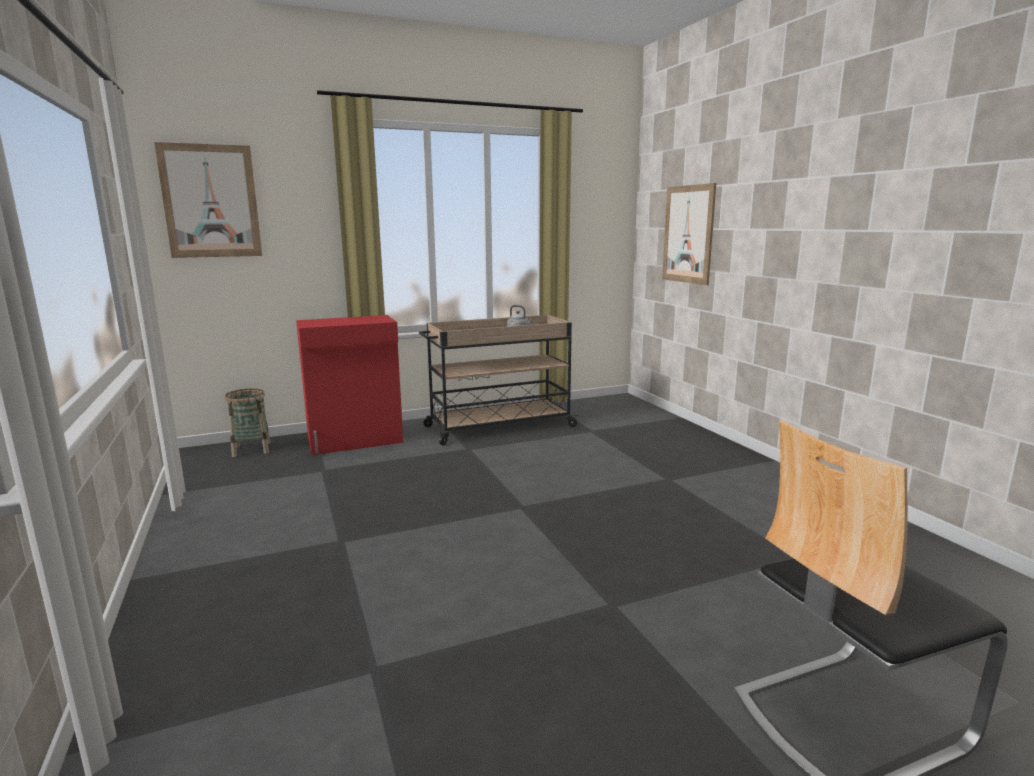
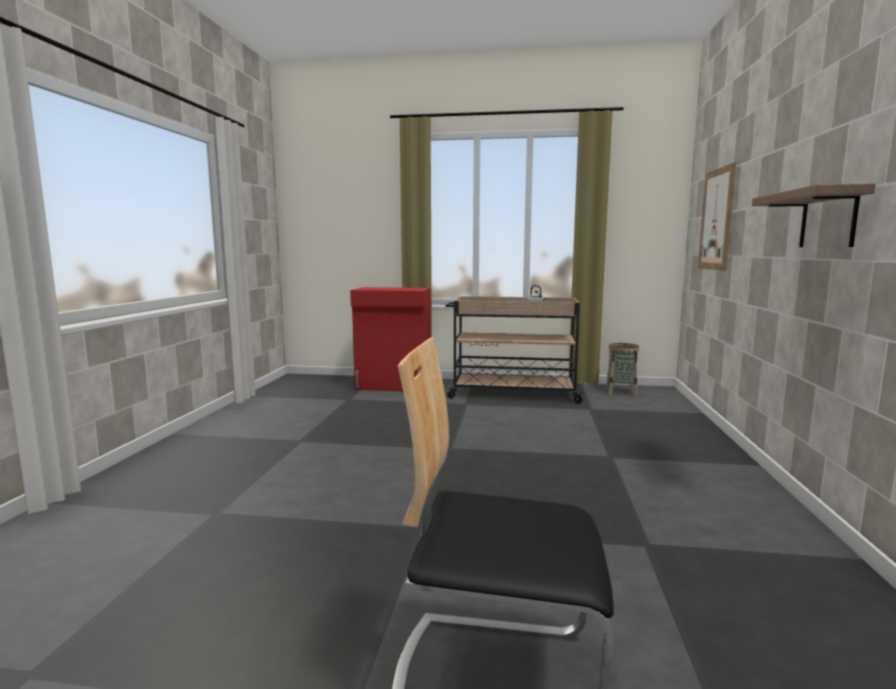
camera: 30 degrees right, 5 degrees down
picture [154,142,262,258] -> none
basket [225,388,271,457] -> basket moved to [606,343,639,396]
none -> shelf [752,183,876,247]

